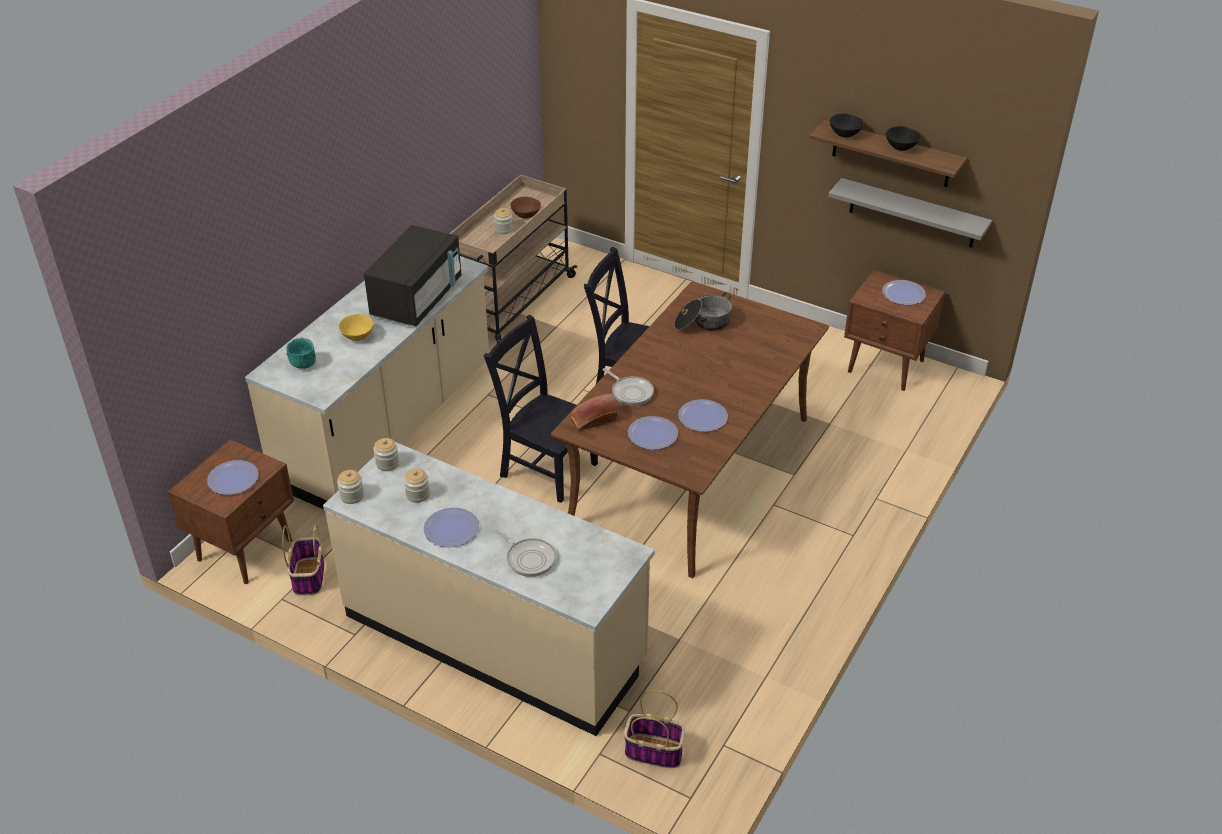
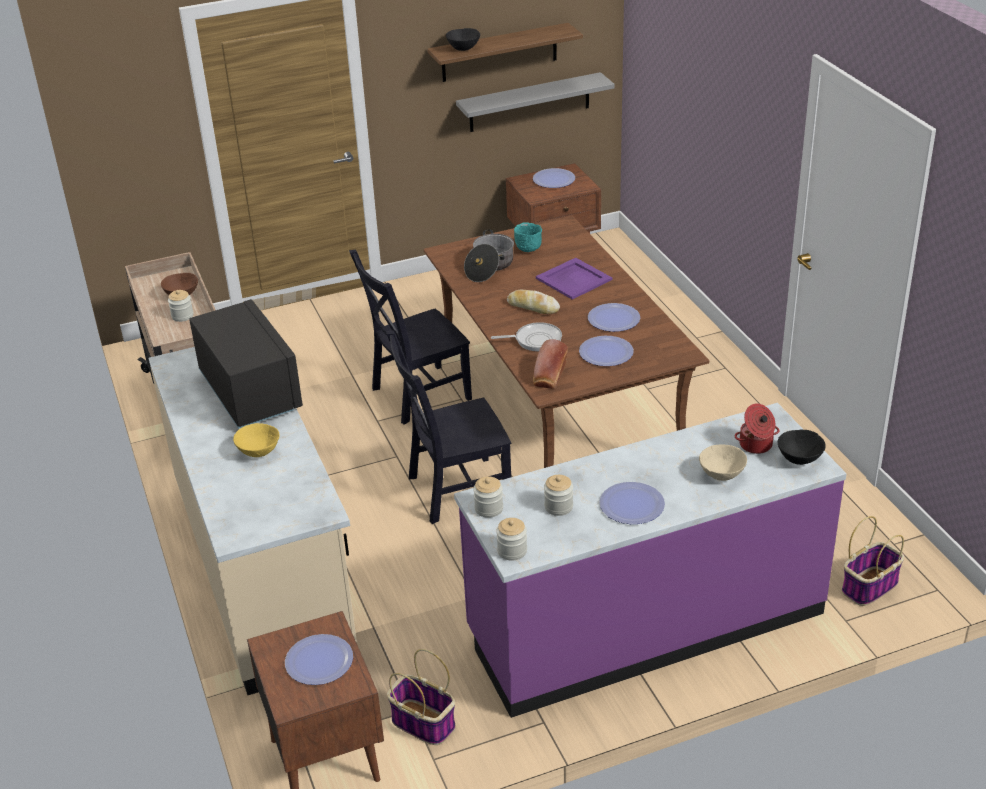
camera: 50 degrees left, 5 degrees down
turquoise bowl [286,337,316,369] -> turquoise bowl moved to [514,222,542,252]
beige counter [323,442,655,736] -> purple counter [454,403,846,718]
frying pan [495,530,556,577] -> beige bowl [699,445,747,481]
black bowl [886,126,921,151] -> black bowl moved to [778,430,826,465]
none -> bread [507,290,560,314]
none -> purple tray [536,258,612,299]
none -> cooking pot [735,403,779,454]

